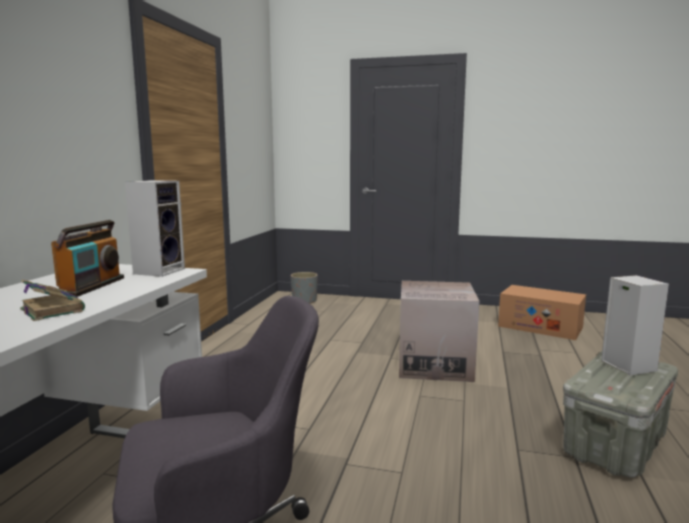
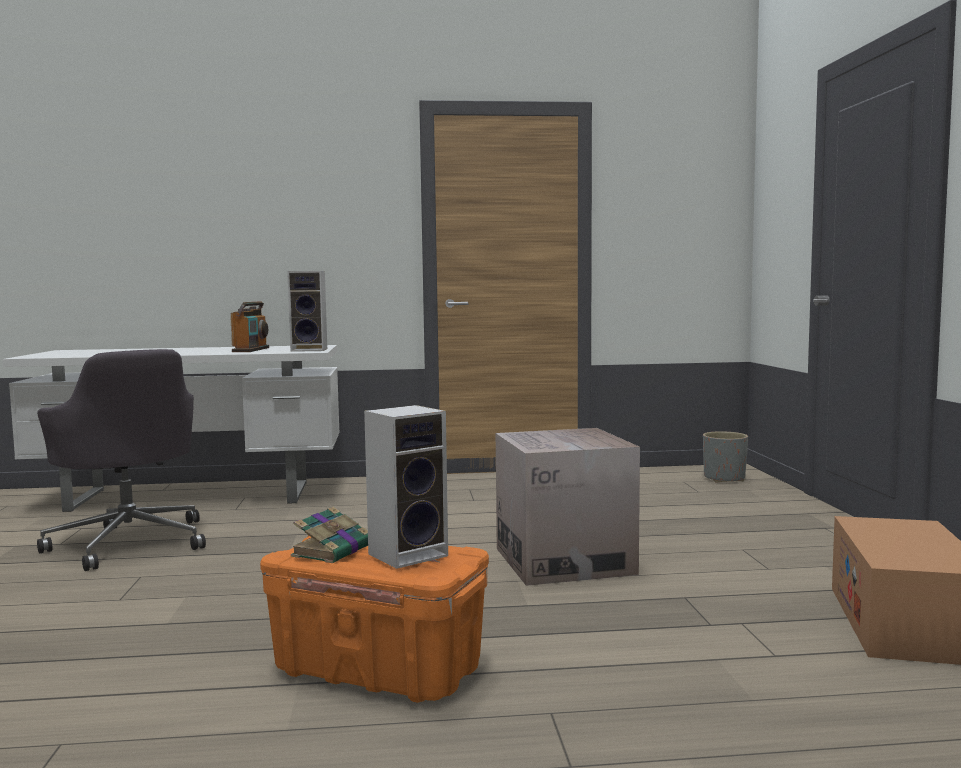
camera: 70 degrees right, 5 degrees down
book [20,280,85,321] -> book moved to [291,507,368,563]
radio [51,220,124,297] -> radio turned 75 degrees counterclockwise [230,301,269,352]
grey storage box [563,351,678,478] -> orange storage box [260,535,489,703]

